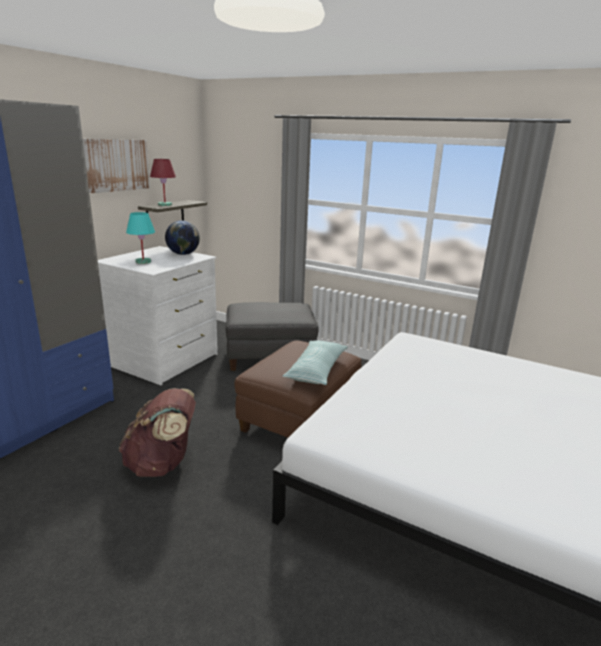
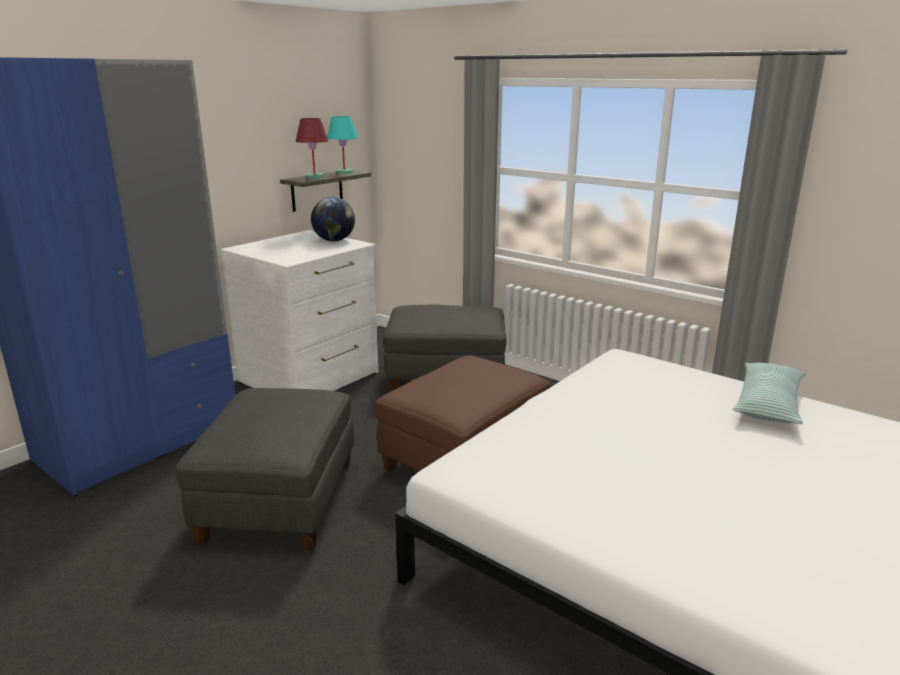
camera: 10 degrees right, 0 degrees up
picture [83,139,150,193] -> none
brown backpack [119,388,196,477] -> grey ottoman [176,388,355,550]
turquoise table lamp [126,212,155,264] -> turquoise table lamp moved to [327,116,358,174]
pillow [283,340,348,385] -> pillow moved to [733,363,806,424]

